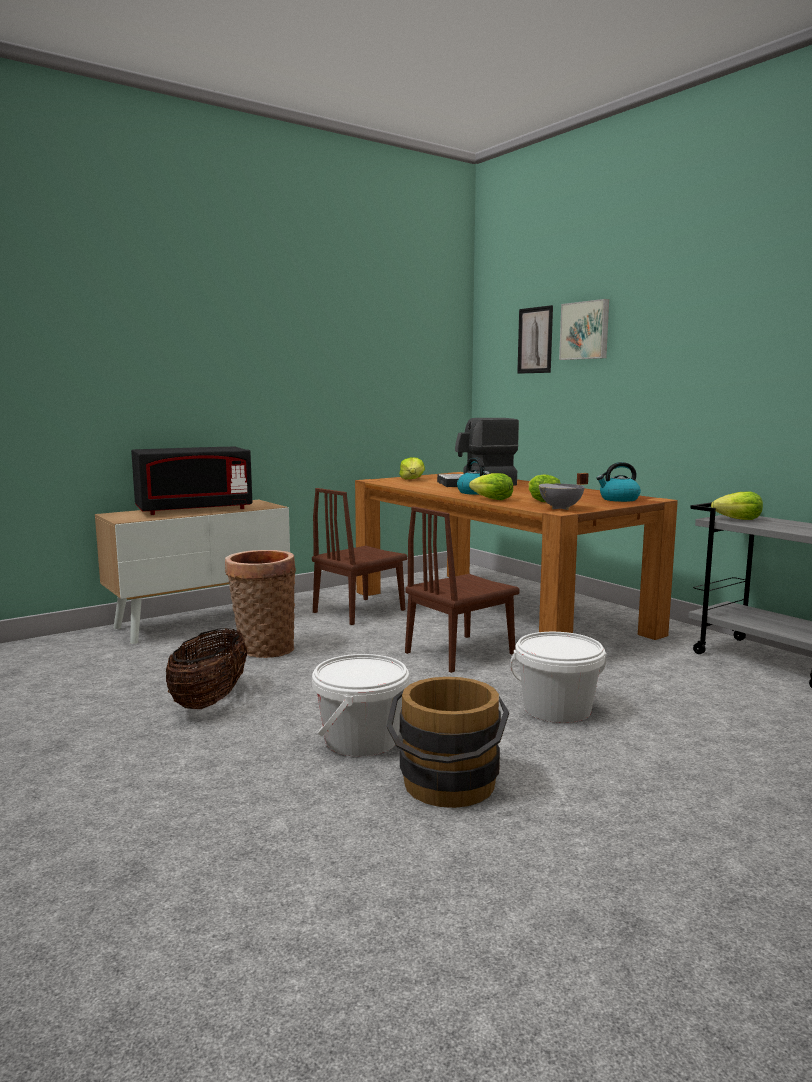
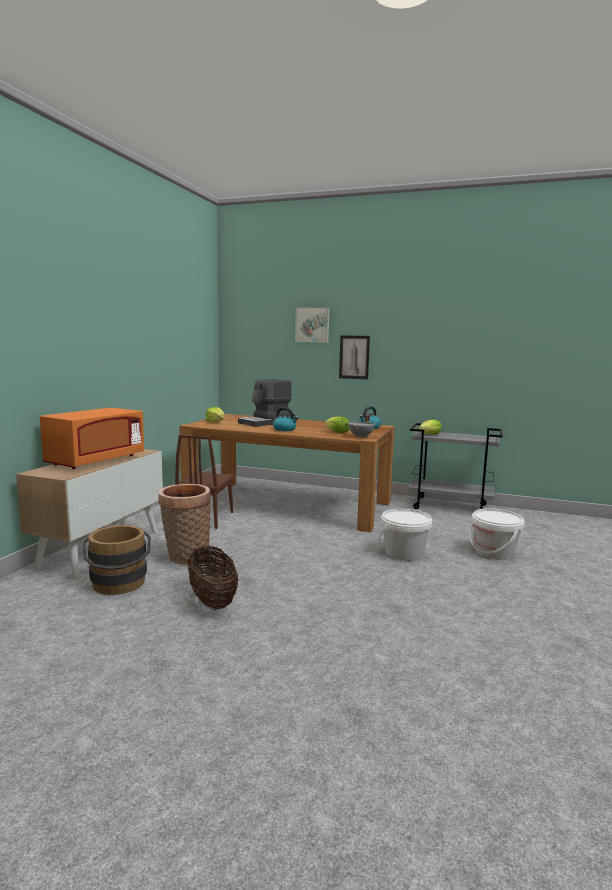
camera: 35 degrees left, 0 degrees up
black microwave [131,447,252,515] -> orange microwave [40,408,144,469]
white bucket [312,654,409,757] -> white bucket moved to [469,508,525,560]
brown bucket [387,677,509,808] -> brown bucket moved to [82,525,151,595]
brown chair [405,506,520,673] -> none
lettuce [469,473,513,500] -> none
picture [517,305,553,374] -> picture moved to [339,335,370,379]

